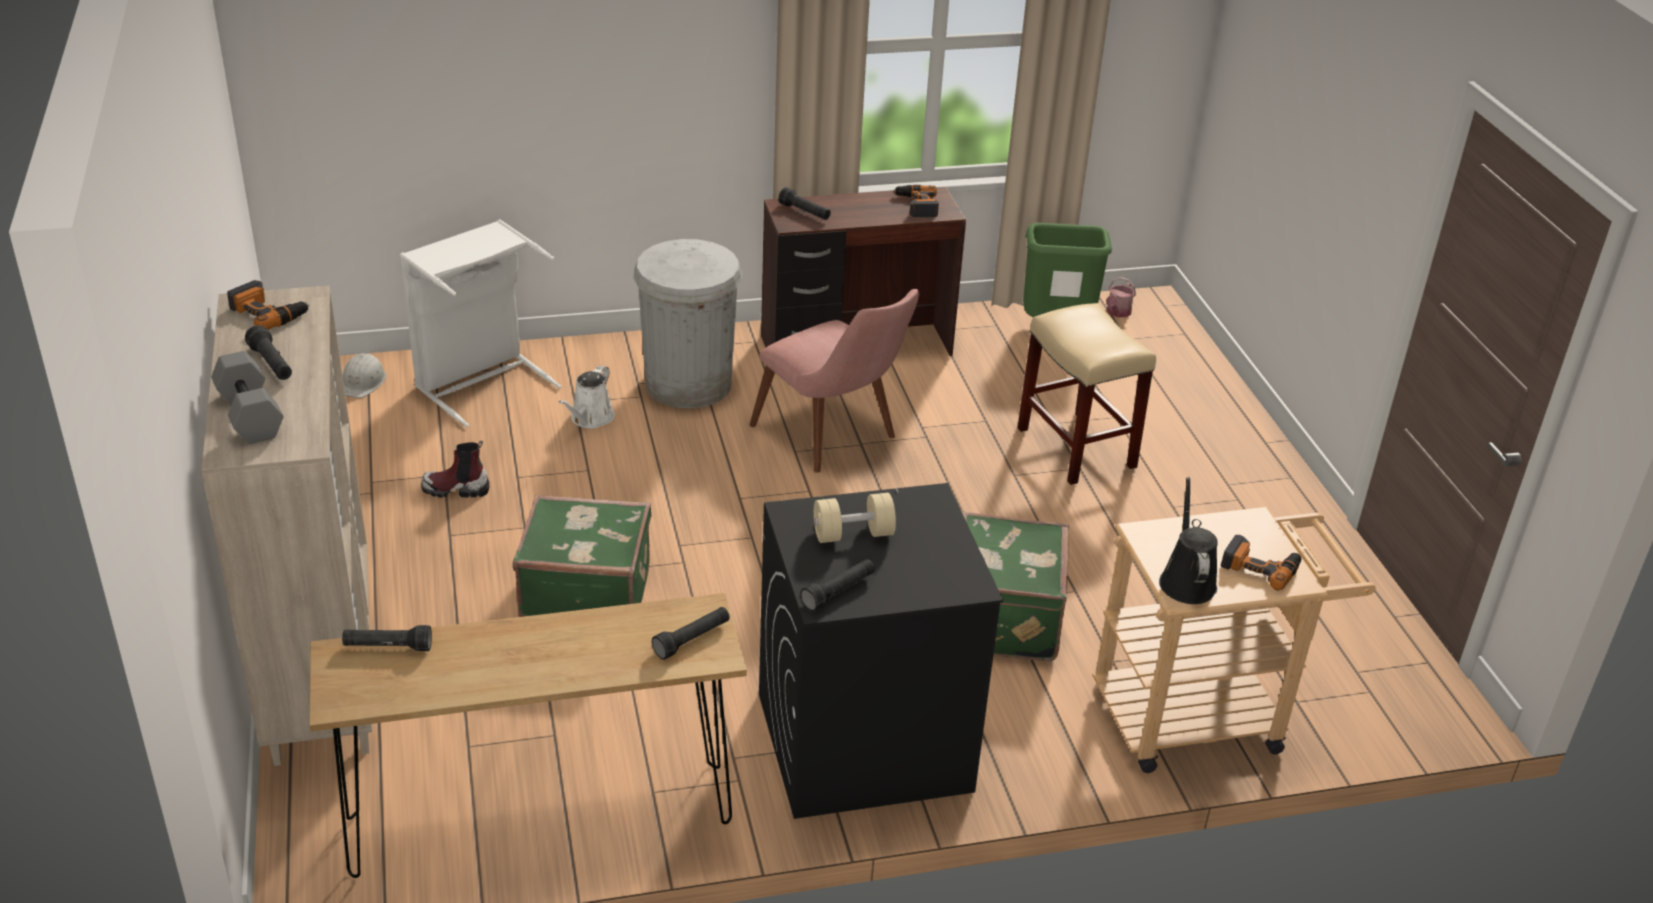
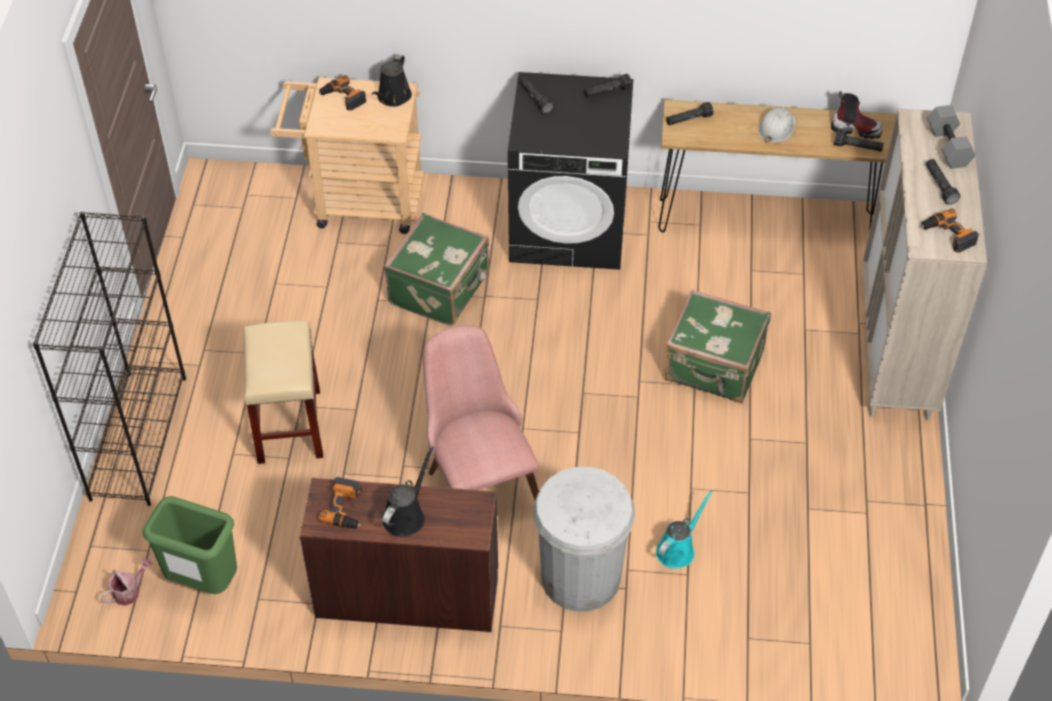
camera: 160 degrees left, 15 degrees up
white hard hat [343,353,386,398] -> white hard hat moved to [758,107,796,143]
white laundry basket [400,219,562,427] -> none
boot [421,441,489,498] -> boot moved to [831,91,882,139]
white watering can [558,365,615,428] -> turquoise watering can [656,491,713,569]
black flashlight [778,187,831,220] -> black flashlight moved to [520,77,554,114]
beige dumbbell [814,493,896,543] -> none
none -> black bookcase [33,212,186,506]
none -> black watering can [382,446,434,537]

